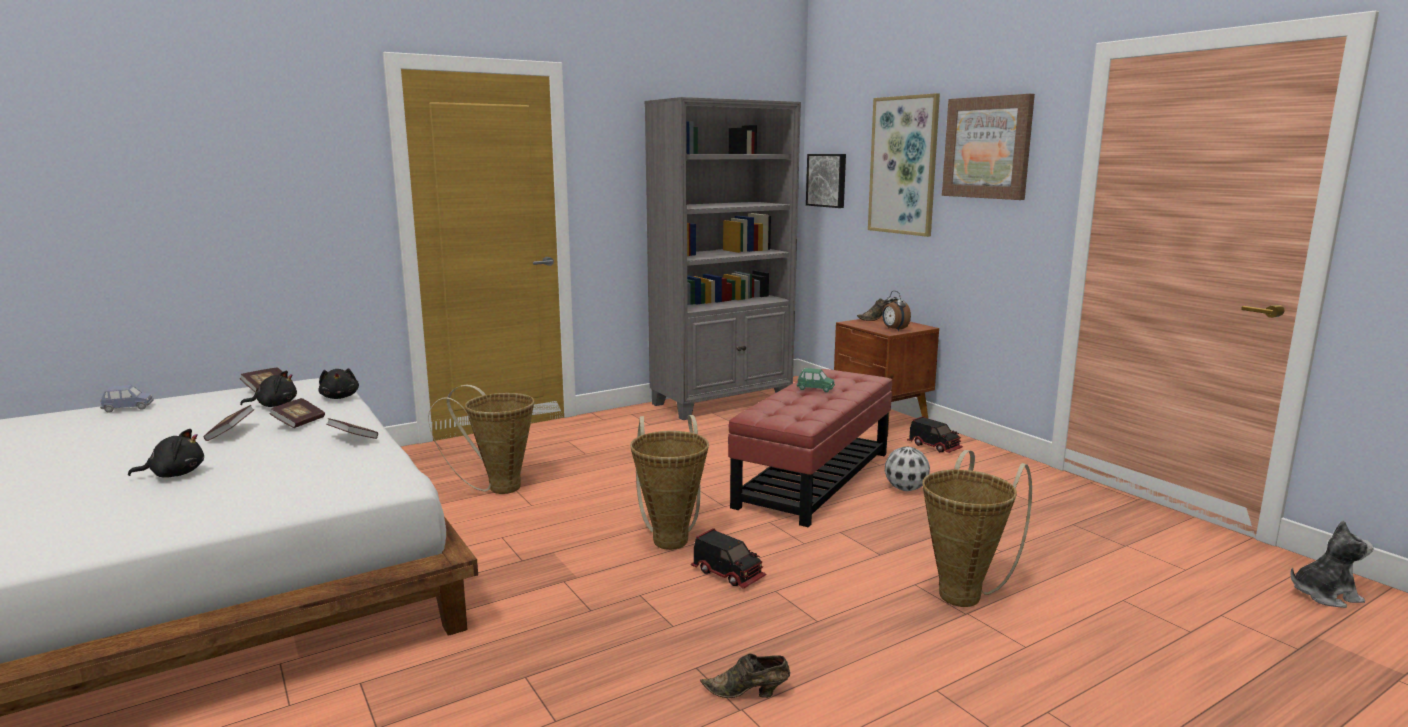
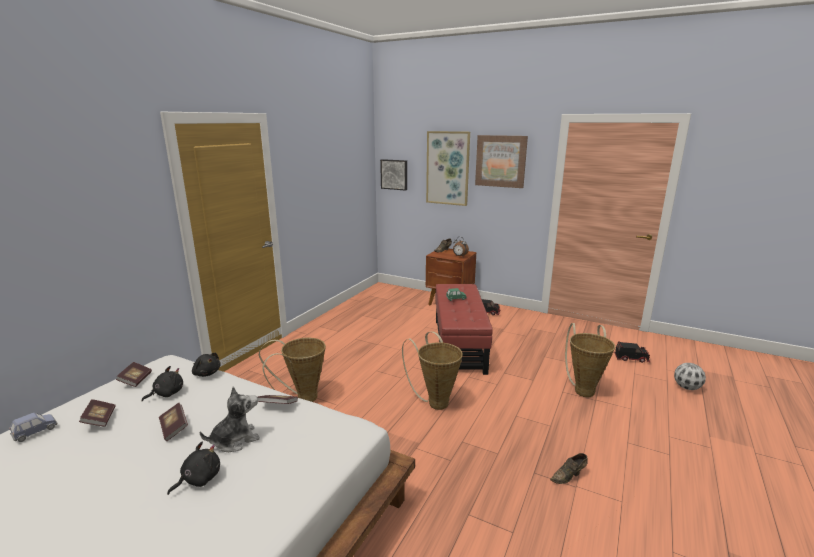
camera: 30 degrees left, 5 degrees up
book [269,398,325,428] -> book moved to [79,399,115,427]
grey bookcase [644,97,801,420] -> none
toy truck [691,528,767,589] -> toy truck moved to [614,341,651,363]
football [885,447,930,491] -> football moved to [674,363,706,390]
plush toy [1291,520,1374,608] -> plush toy moved to [199,386,260,452]

